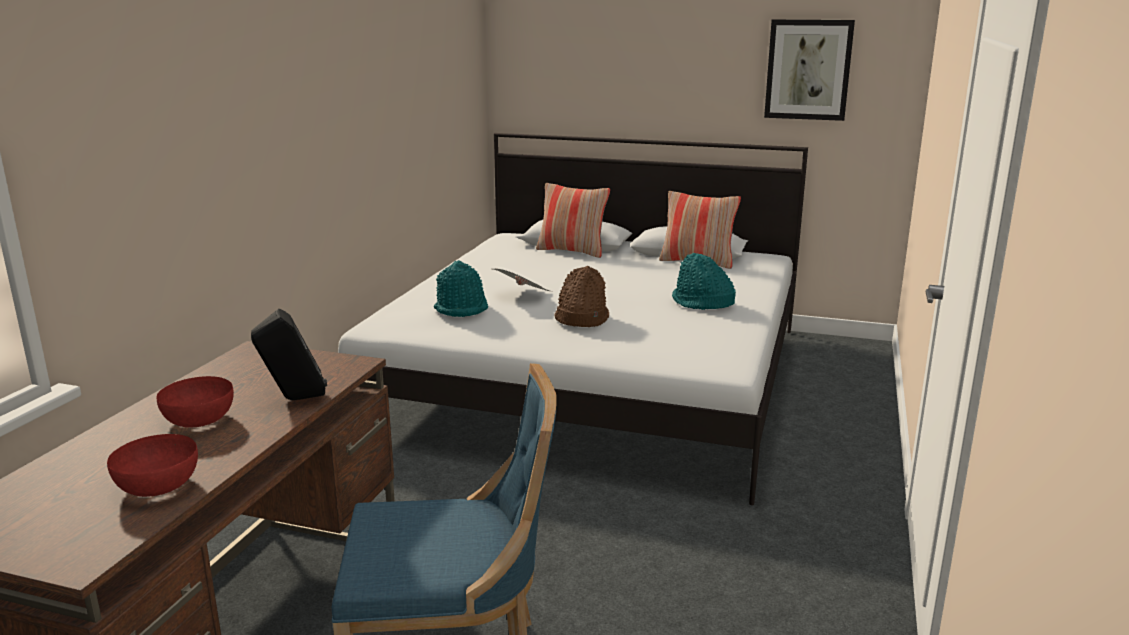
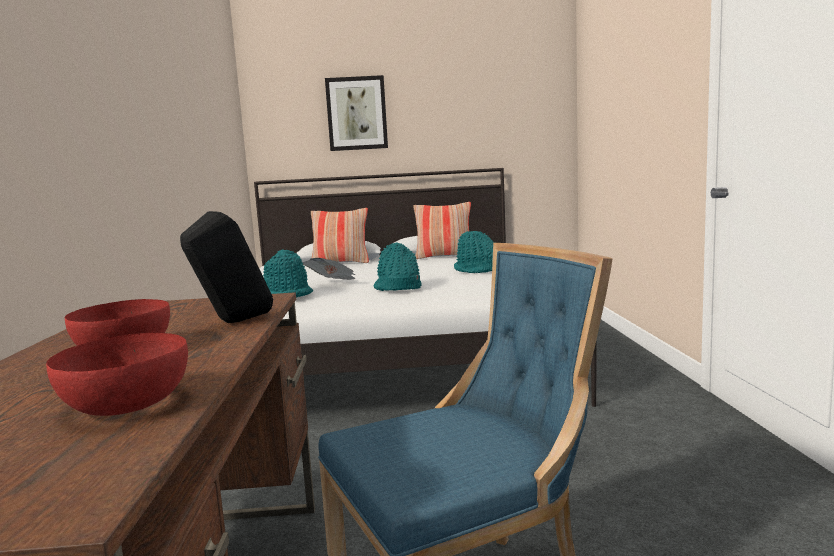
camera: 20 degrees left, 10 degrees down
brown hat [554,266,609,327] -> turquoise hat [374,242,422,291]
picture [764,19,855,121] -> picture moved to [325,75,388,151]

